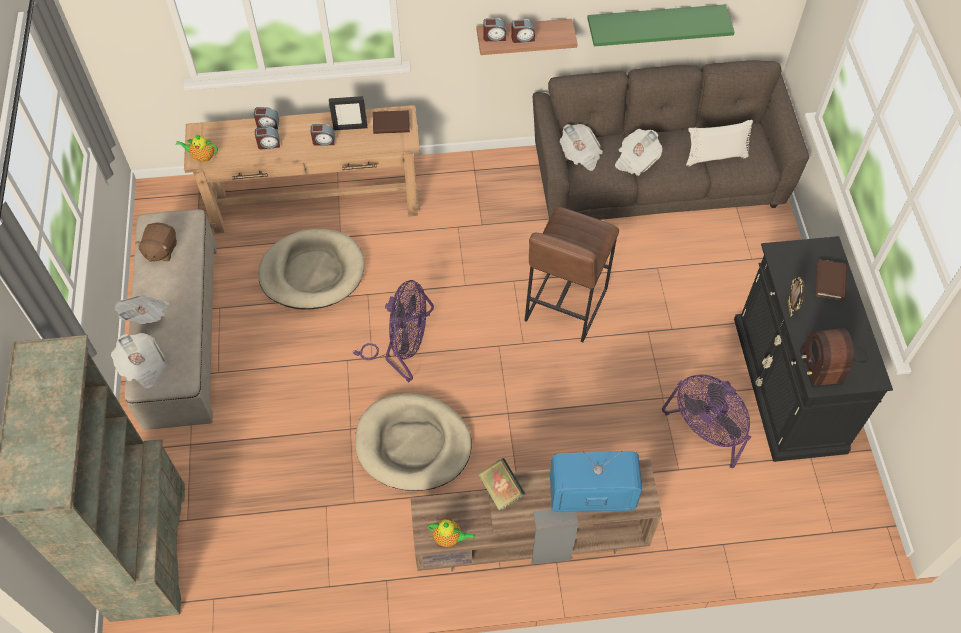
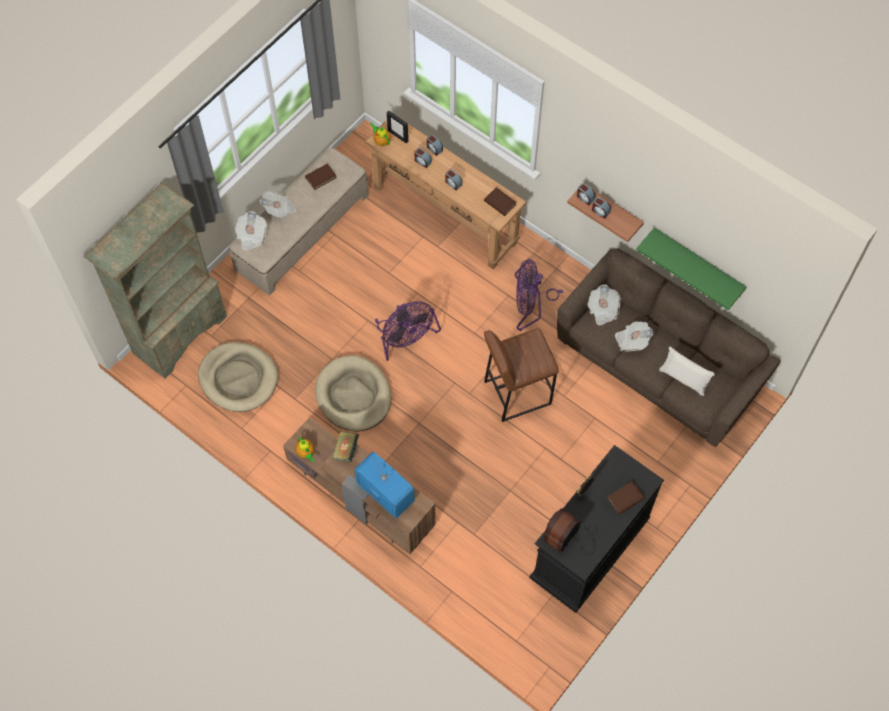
camera: 45 degrees right, 5 degrees up
brown plush toy [135,222,177,262] -> brown book [305,164,337,190]
beige dog bed [258,229,365,310] -> beige dog bed moved to [198,342,278,412]
picture frame [329,96,367,131] -> picture frame moved to [387,111,408,143]
purple fan [662,375,751,468] -> purple fan moved to [515,259,563,331]

